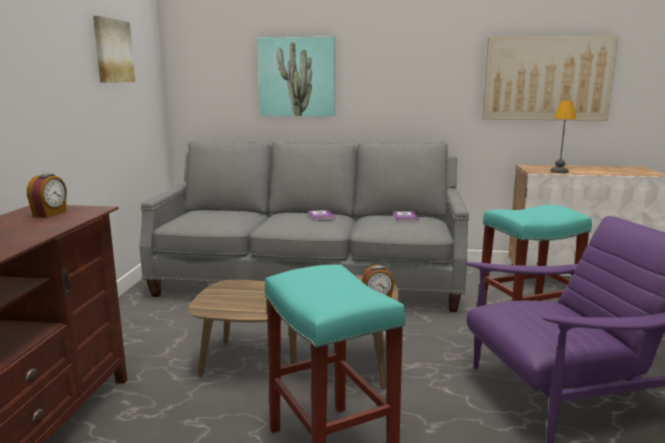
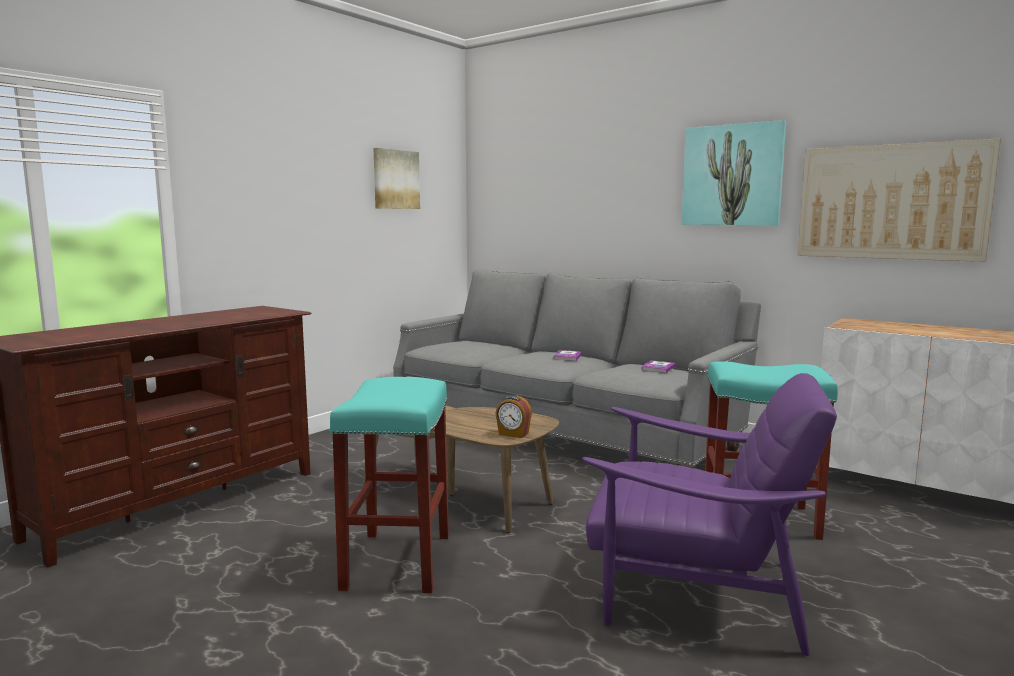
camera: 30 degrees right, 5 degrees down
alarm clock [27,174,67,218] -> none
picture [258,37,335,116] -> picture moved to [682,120,786,225]
table lamp [550,101,576,173] -> none

